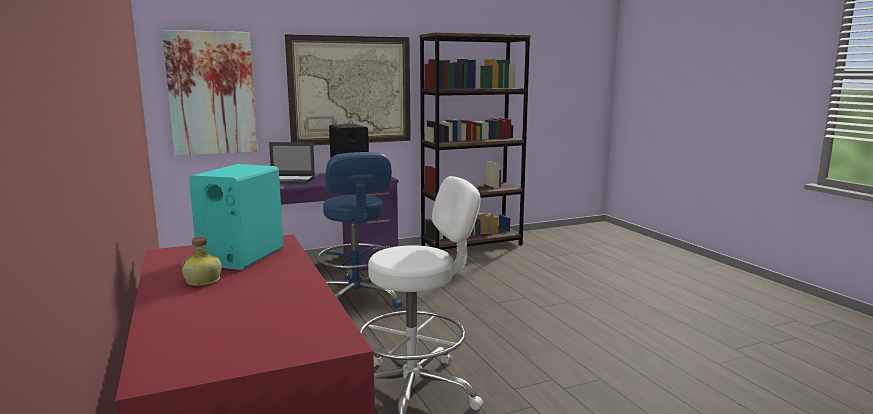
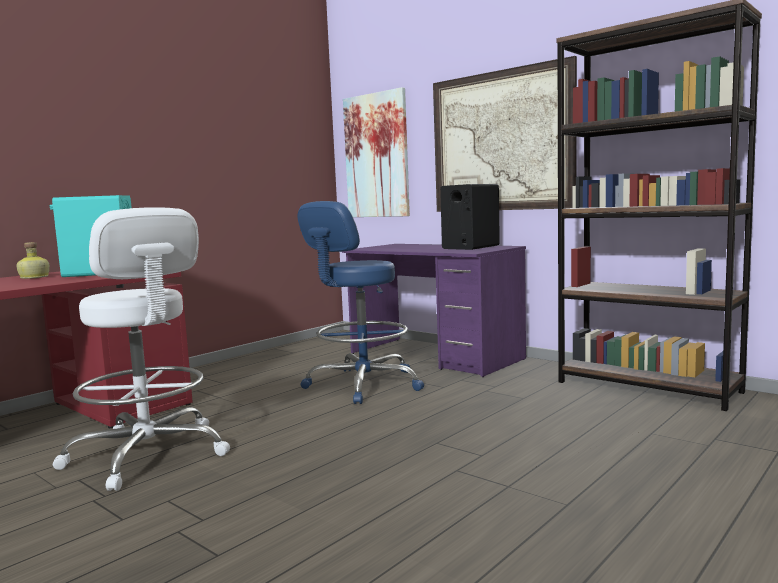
camera: 65 degrees right, 5 degrees down
laptop [269,142,315,185] -> none

